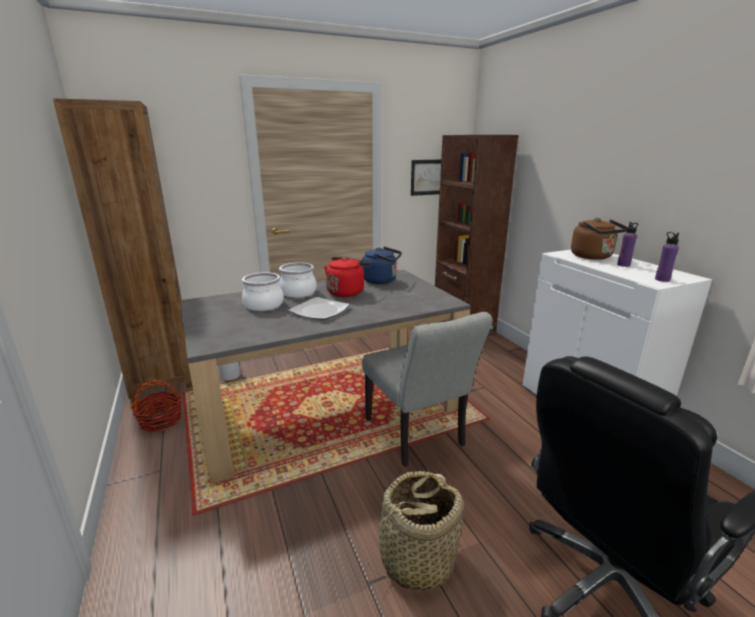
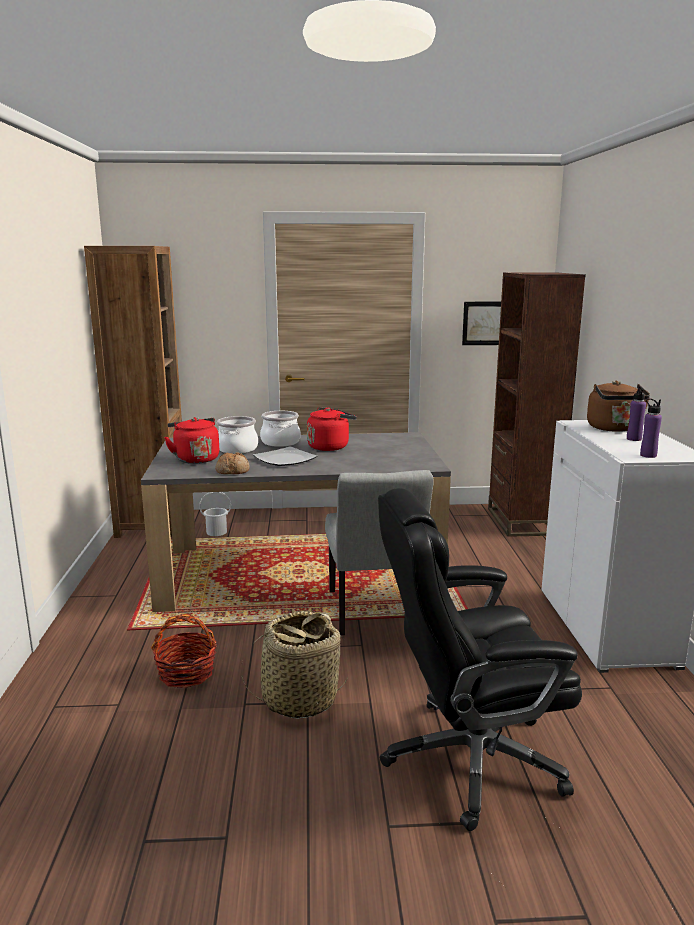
camera: 20 degrees right, 5 degrees down
basket [130,380,182,432] -> basket moved to [151,615,217,688]
blue kettle [362,247,402,284] -> none
none -> red kettle [164,417,219,464]
none -> bread [215,452,250,474]

